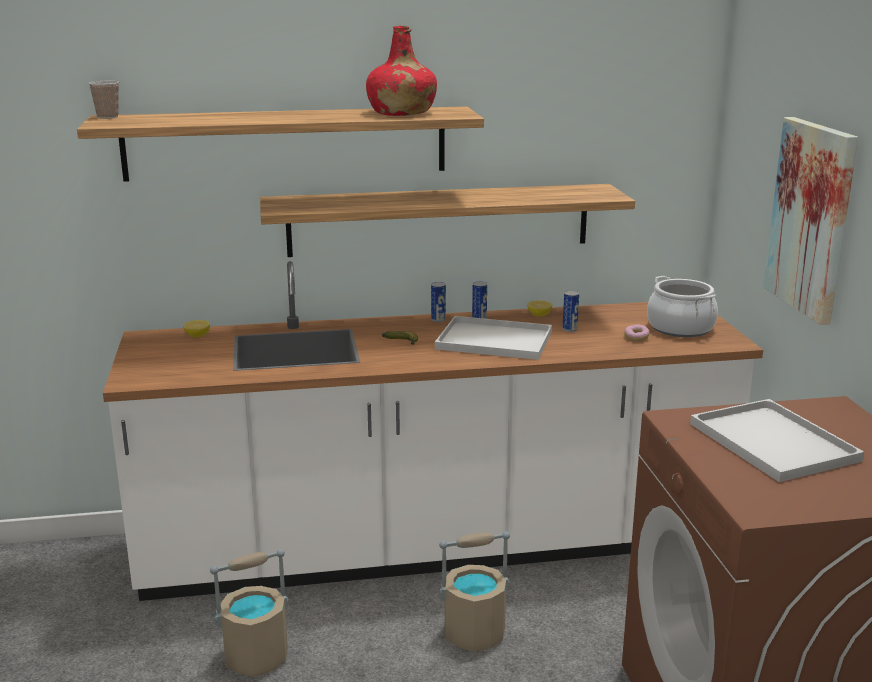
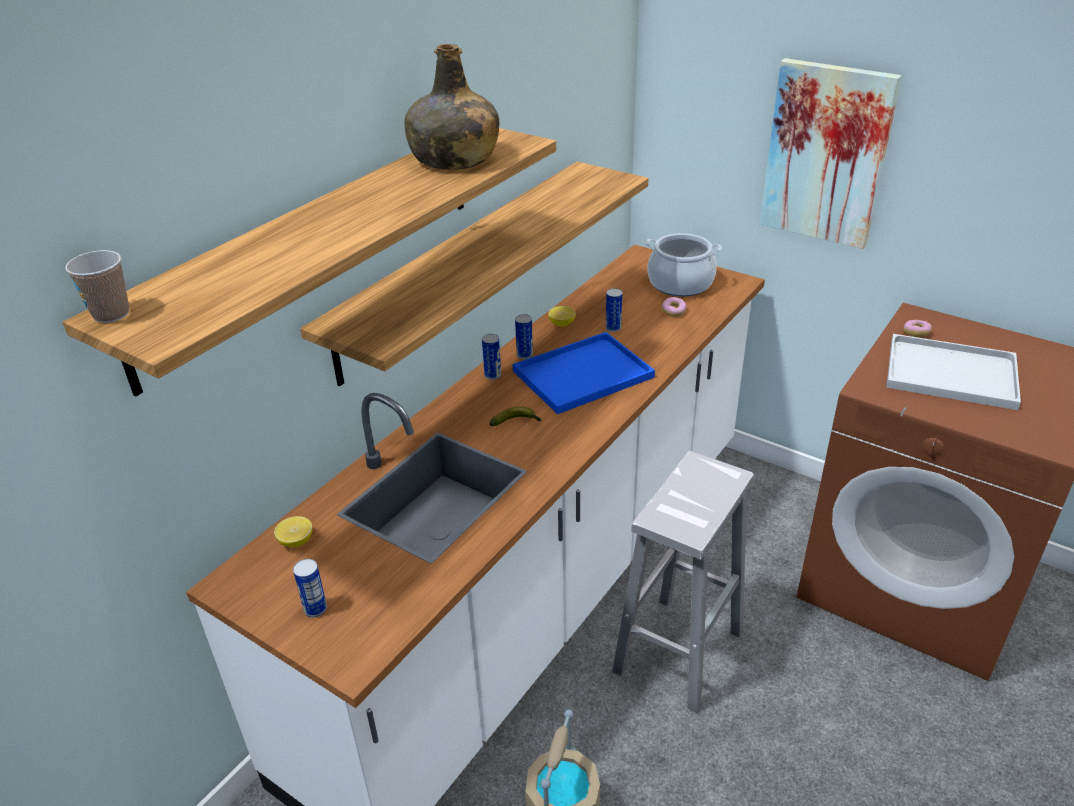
camera: 45 degrees left, 15 degrees up
red bottle [366,26,437,116] -> green bottle [405,44,499,170]
white tray [435,316,552,360] -> blue tray [513,332,655,414]
beige bucket [439,532,510,652] -> white stool [612,451,754,713]
none -> can [293,559,327,617]
none -> donut [903,320,932,337]

